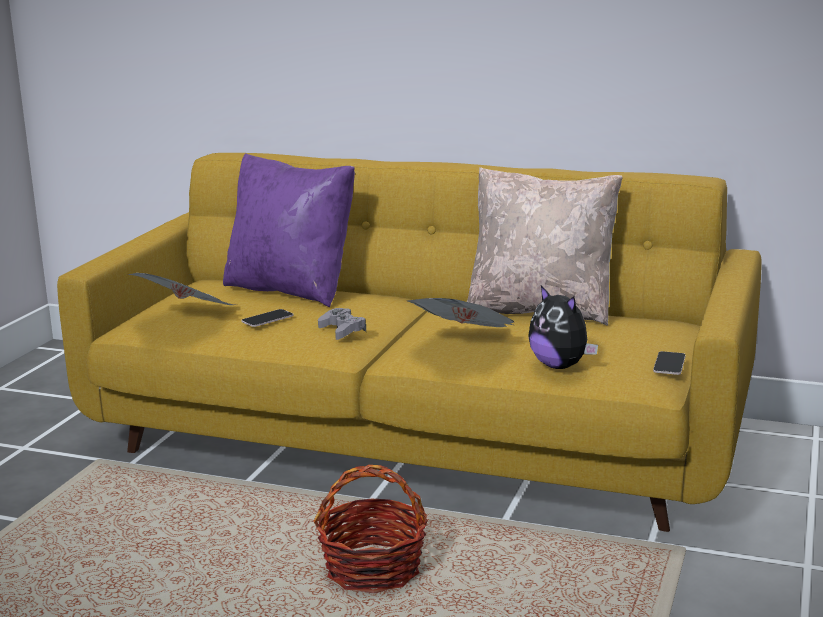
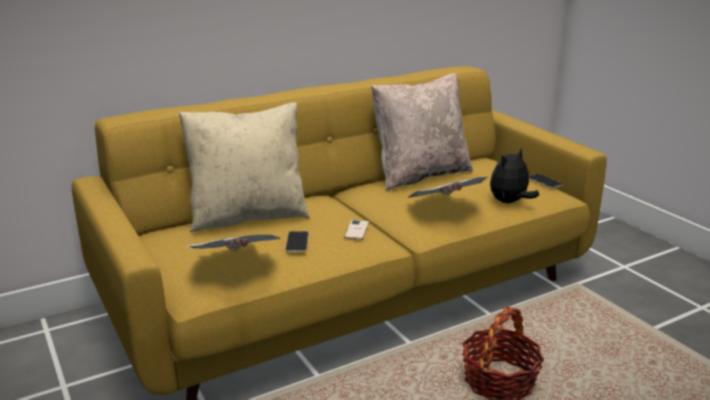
camera: 50 degrees left, 5 degrees up
purple pillow [223,153,355,307] -> beige pillow [179,103,310,232]
grey game controller [318,308,366,340] -> phone [344,220,369,239]
plush toy [528,285,598,369] -> plush toy turned 135 degrees clockwise [490,148,539,203]

